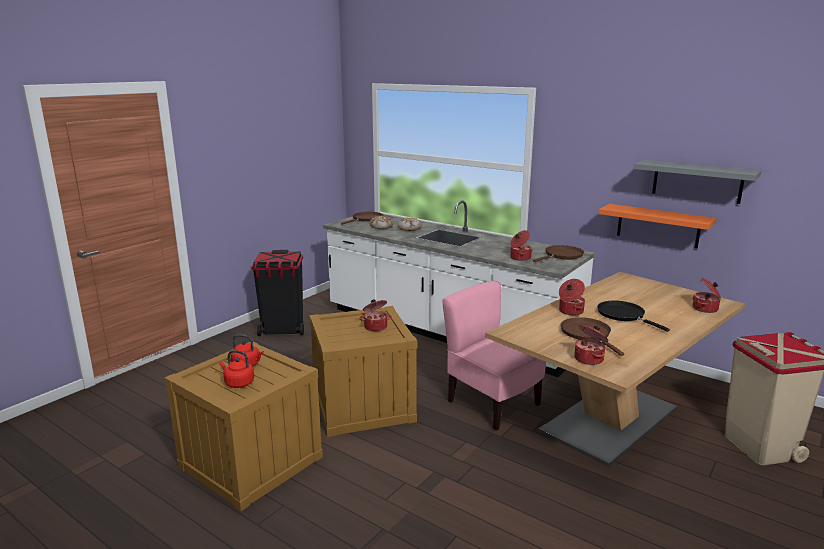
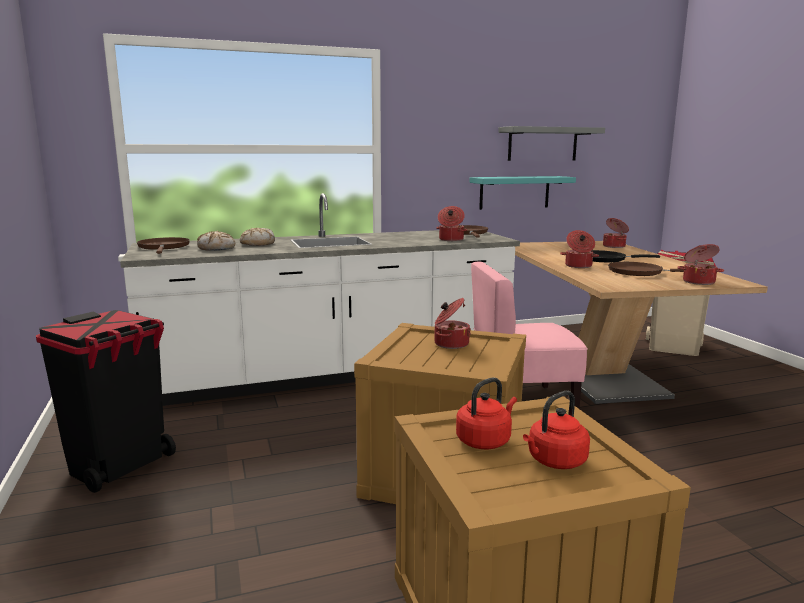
camera: 55 degrees left, 5 degrees down
orange shelf [598,204,716,248] -> turquoise shelf [470,176,576,210]

